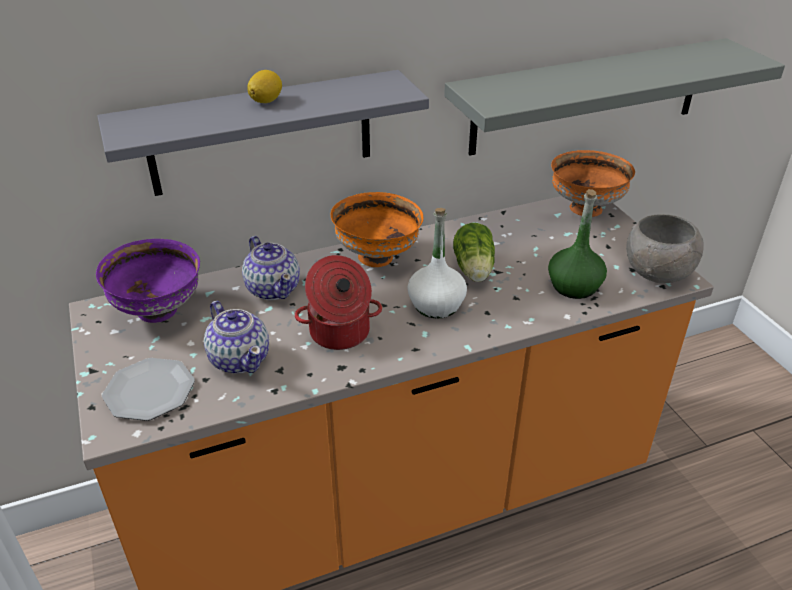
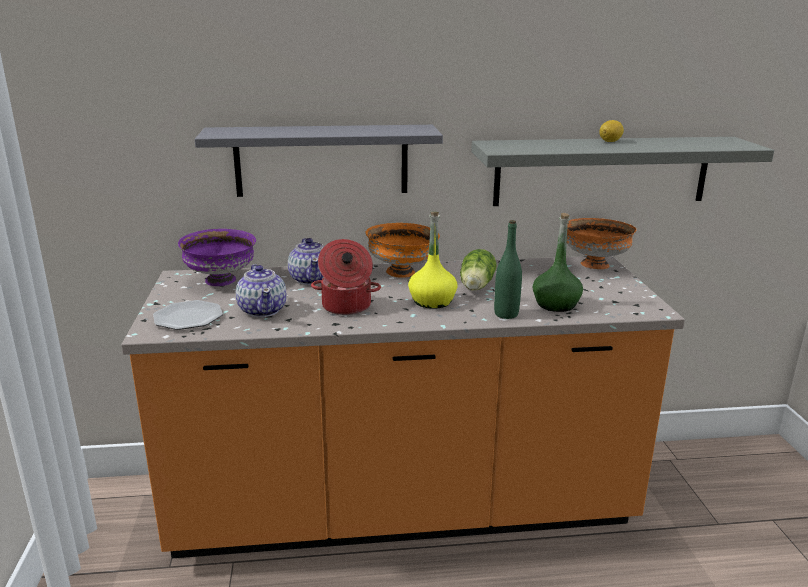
camera: 15 degrees right, 15 degrees down
lemon [247,70,282,103] -> lemon moved to [599,120,624,142]
white bottle [407,208,467,319] -> yellow bottle [408,212,458,309]
grey bowl [626,214,704,283] -> none
none -> green bottle [494,220,522,319]

